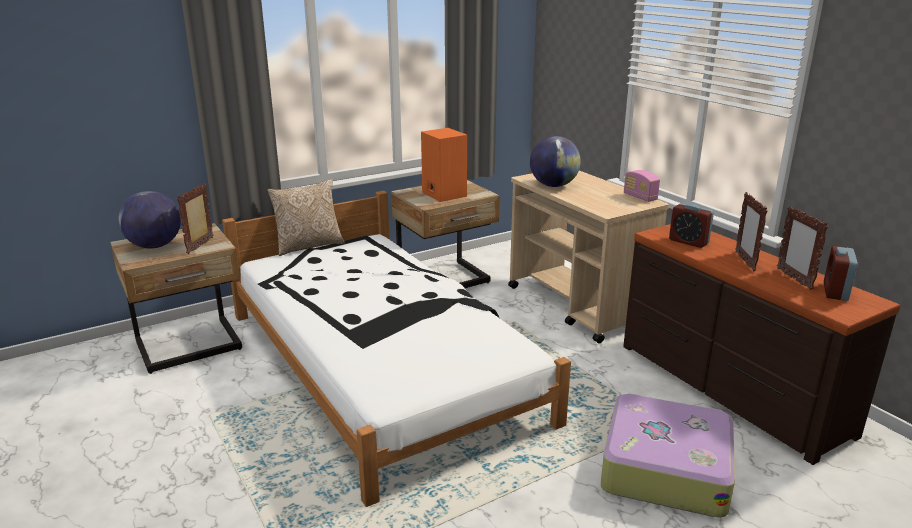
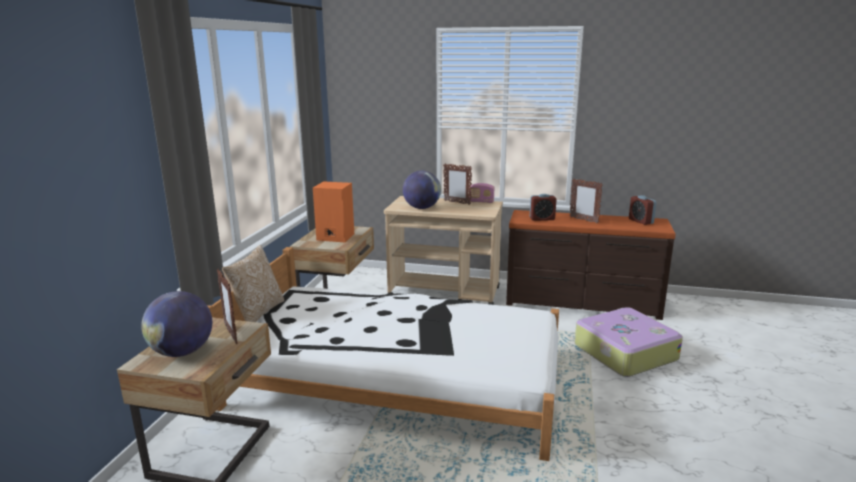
camera: 45 degrees left, 5 degrees down
picture frame [777,206,828,290] -> picture frame moved to [443,164,472,205]

